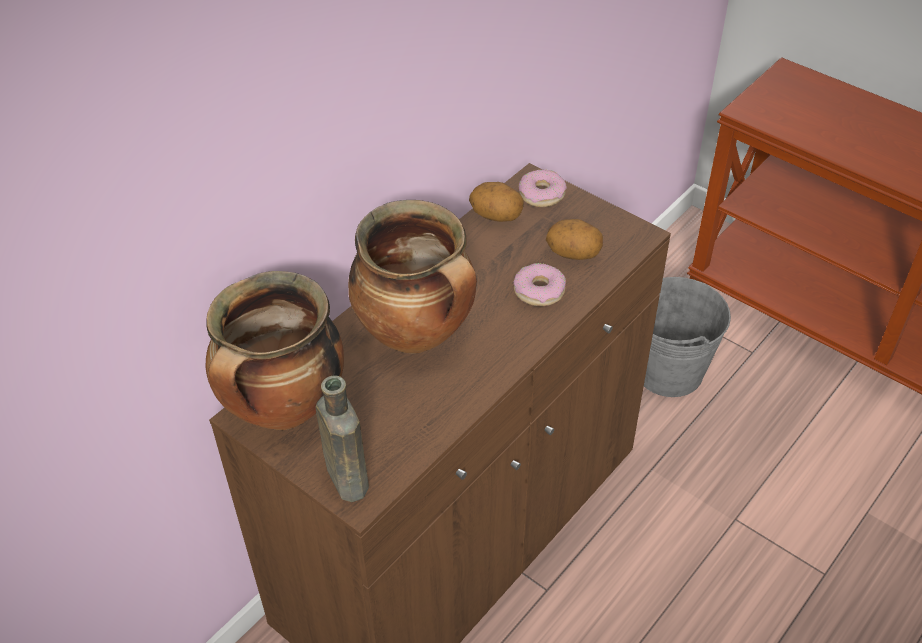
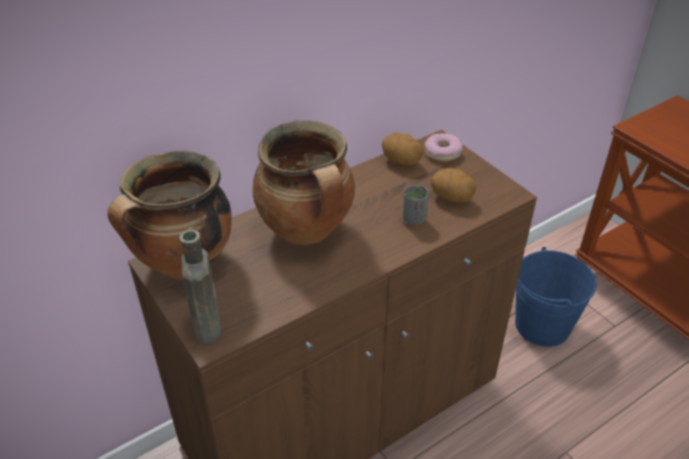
camera: 15 degrees right, 5 degrees down
donut [514,263,566,306] -> grey cup [403,185,429,225]
grey bucket [644,277,731,397] -> blue bucket [515,247,597,347]

